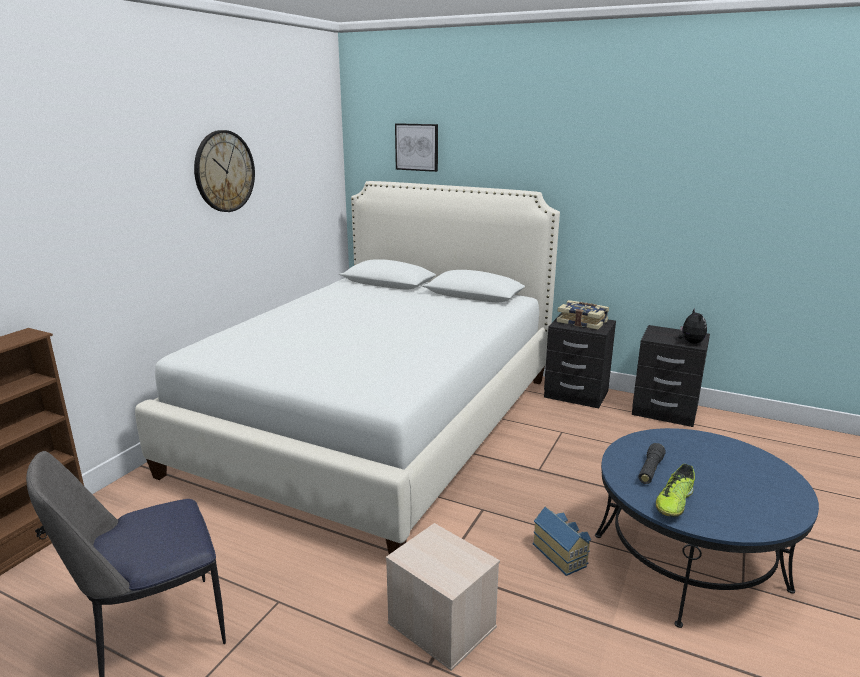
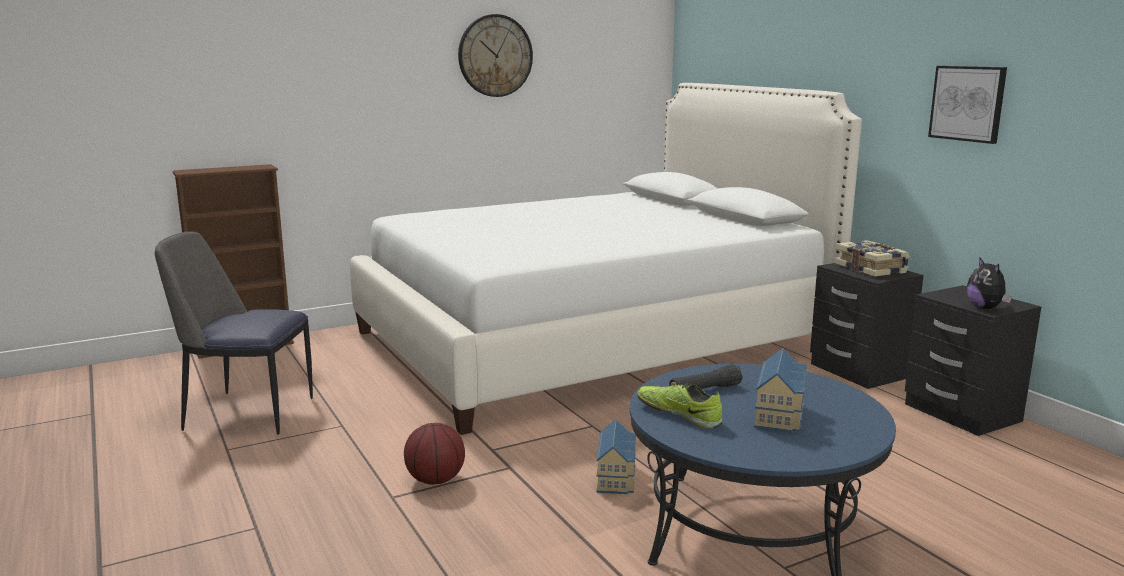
camera: 35 degrees right, 5 degrees down
beige storage box [386,523,500,671] -> basketball [404,423,465,485]
picture [395,123,438,172] -> picture moved to [928,66,1007,144]
shoe [656,464,695,517] -> shoe turned 60 degrees clockwise [637,384,723,429]
plush toy [678,308,707,344] -> plush toy turned 135 degrees clockwise [967,257,1012,309]
none -> toy house [754,348,807,433]

